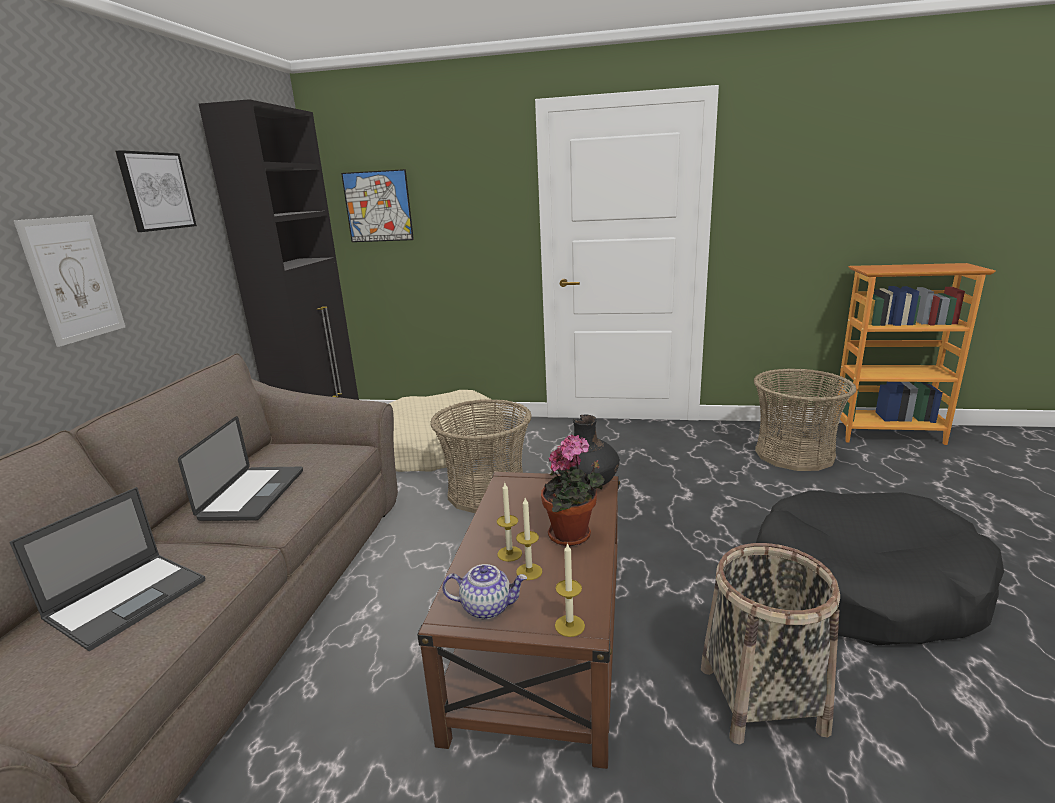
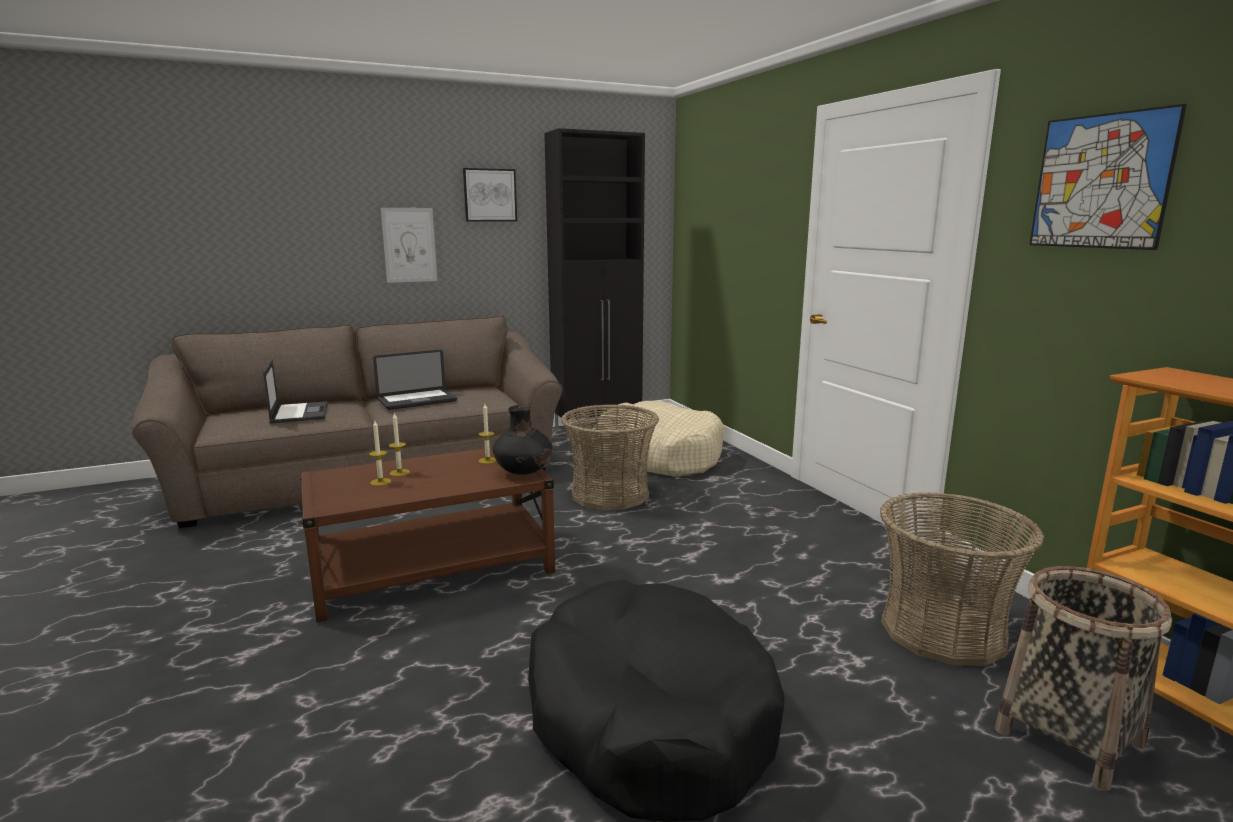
camera: 55 degrees right, 5 degrees down
laptop [9,487,205,652] -> laptop turned 105 degrees counterclockwise [263,360,328,424]
picture [341,169,414,242] -> picture moved to [1029,104,1187,250]
teapot [442,564,527,620] -> none
potted plant [541,435,605,546] -> none
candle [555,543,585,637] -> candle moved to [479,404,496,464]
basket [701,543,840,745] -> basket moved to [995,566,1172,791]

